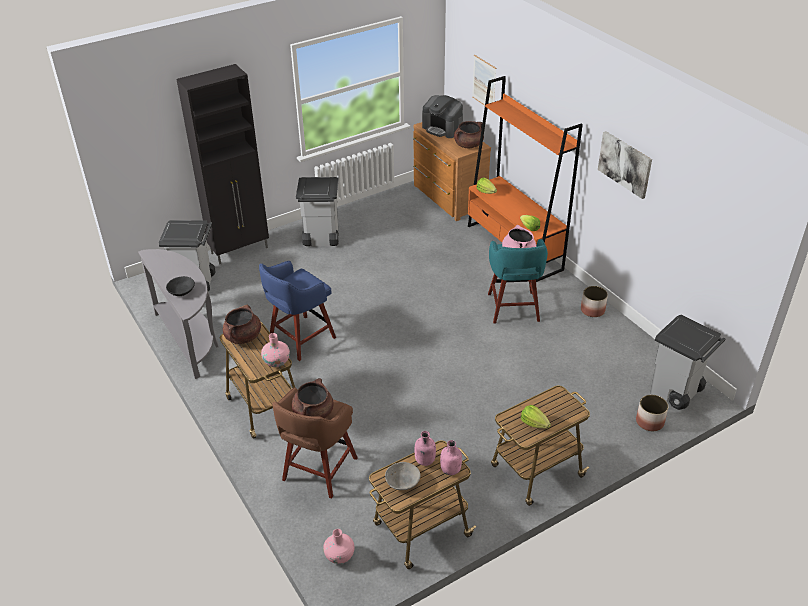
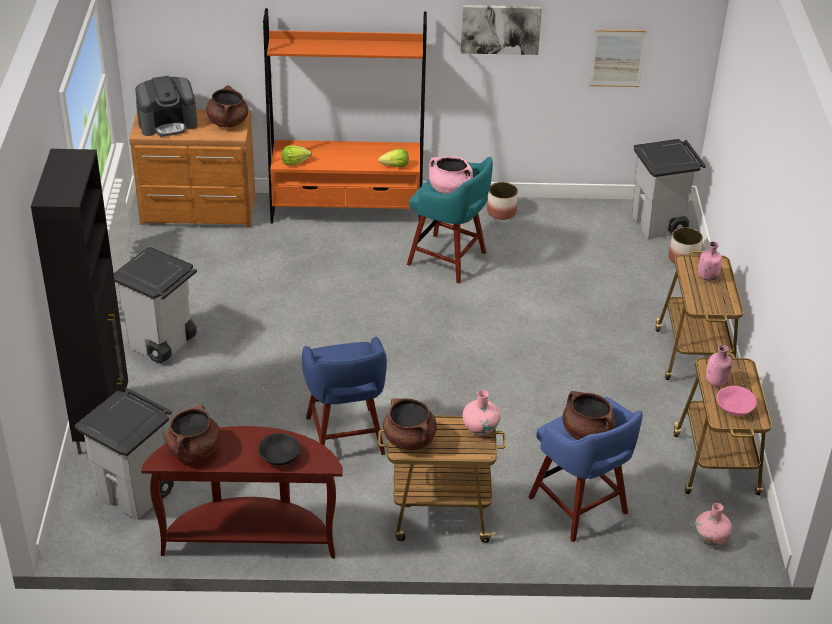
camera: 60 degrees left, 0 degrees up
grey console table [138,249,218,379] -> brown console table [141,426,343,559]
brown stool [272,387,358,499] -> blue stool [528,397,643,542]
grey bowl [385,462,420,490] -> pink bowl [717,386,757,416]
pink bottle [440,440,462,475] -> pink bottle moved to [698,241,722,281]
picture [472,55,496,105] -> picture moved to [589,30,647,87]
lettuce [521,405,551,429] -> none
none -> brown cooking pot [166,404,221,462]

